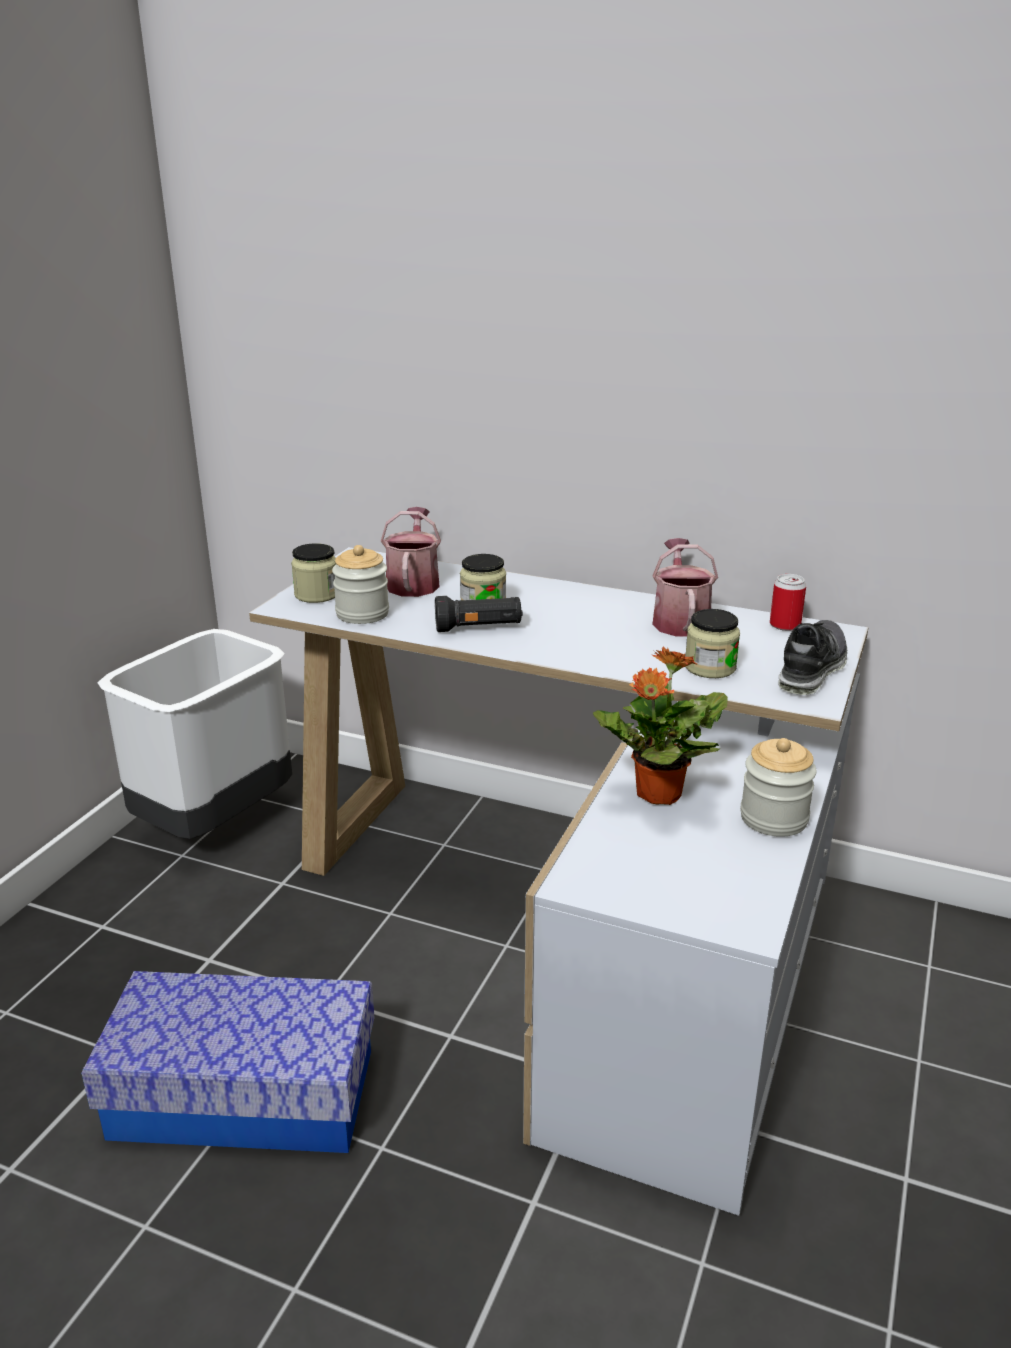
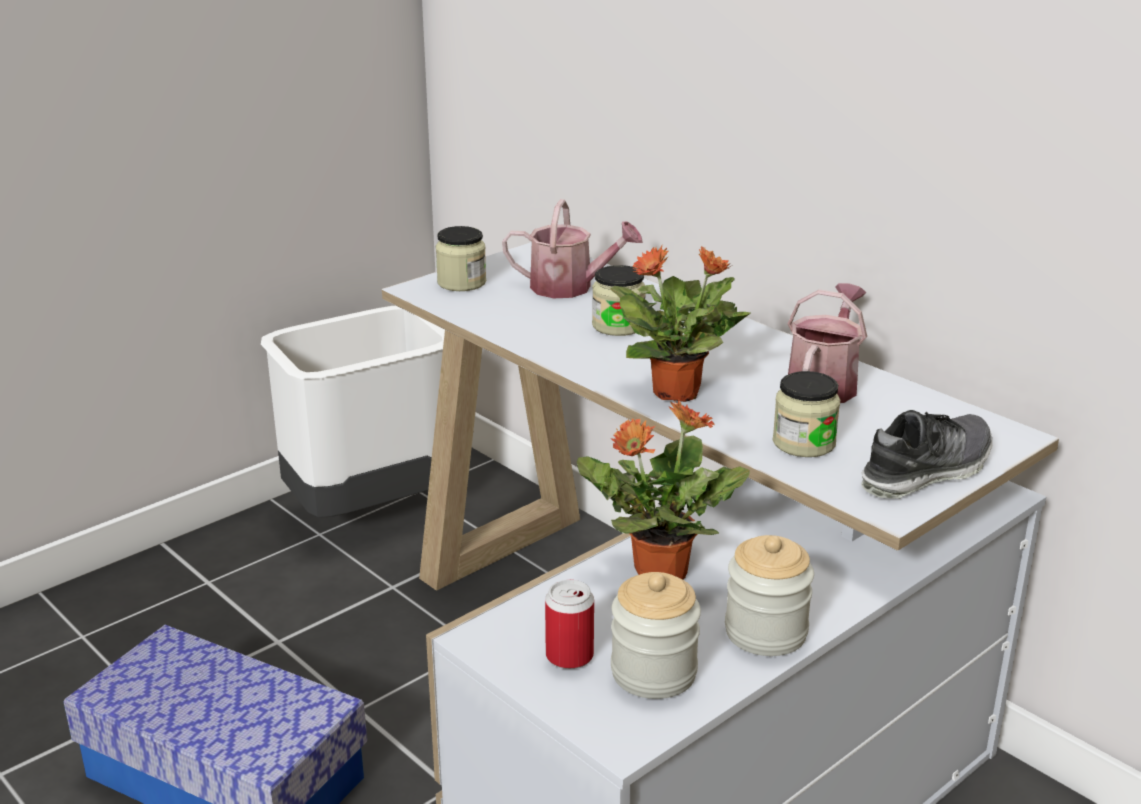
camera: 25 degrees right, 0 degrees up
jar [332,545,389,624] -> jar moved to [611,572,701,699]
watering can [381,507,441,597] -> watering can turned 75 degrees clockwise [502,199,643,298]
black flashlight [435,596,523,632] -> none
can [770,574,806,631] -> can moved to [545,580,594,669]
none -> potted plant [610,246,751,402]

